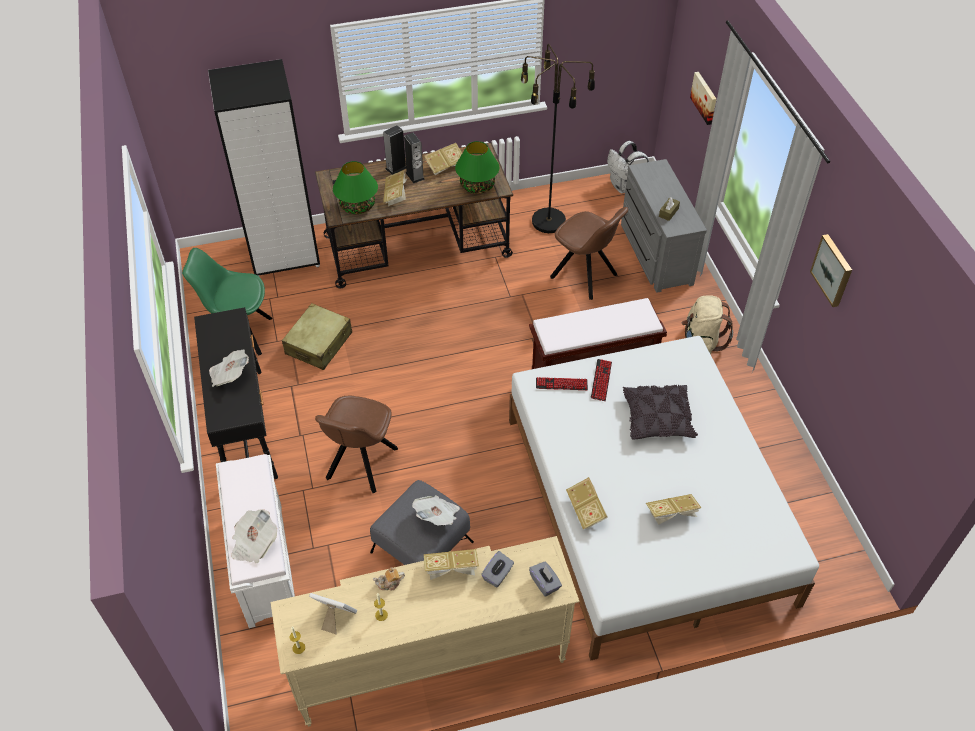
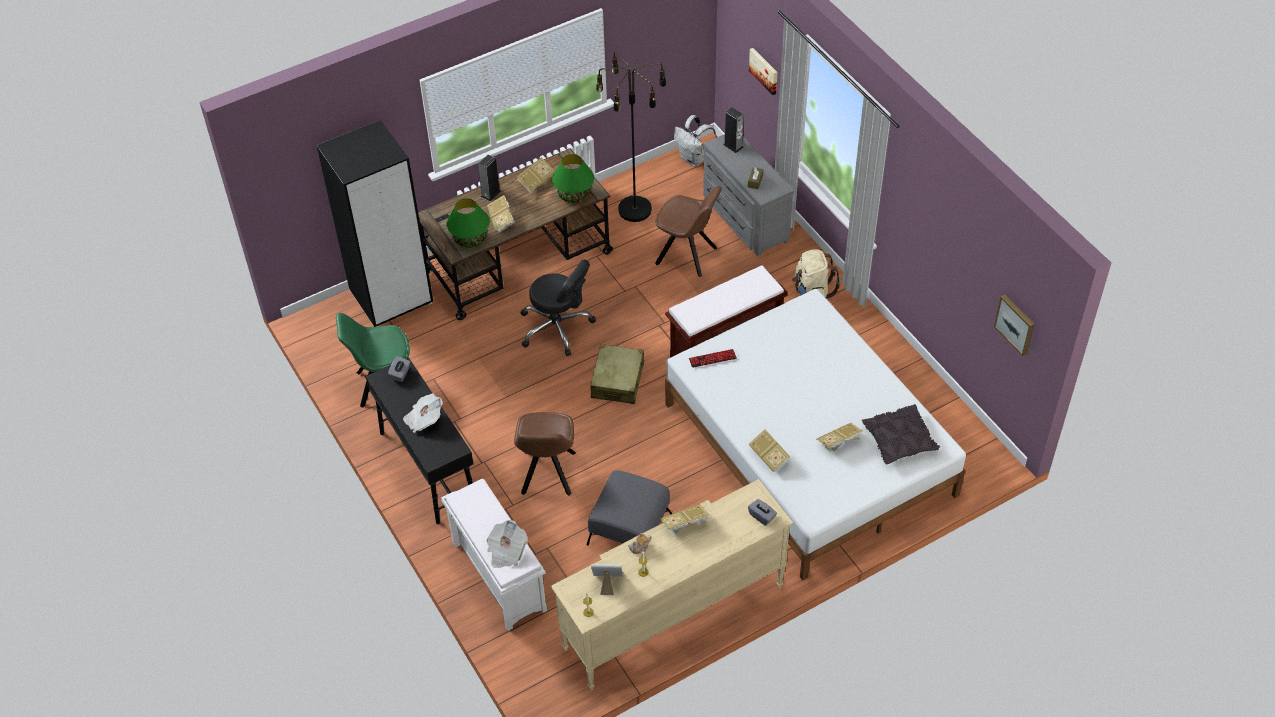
camera: 15 degrees left, 0 degrees up
beige suitcase [282,303,352,370] -> beige suitcase moved to [590,344,644,404]
speaker [404,133,425,183] -> speaker moved to [723,107,744,153]
newspaper [412,495,460,526] -> none
grey tissue box [481,551,514,587] -> grey tissue box moved to [388,356,410,382]
keyboard [591,359,612,401] -> none
black pillow [623,385,698,439] -> black pillow moved to [862,404,940,465]
picture [810,234,852,307] -> picture moved to [994,295,1035,356]
none -> black office chair [520,259,596,356]

